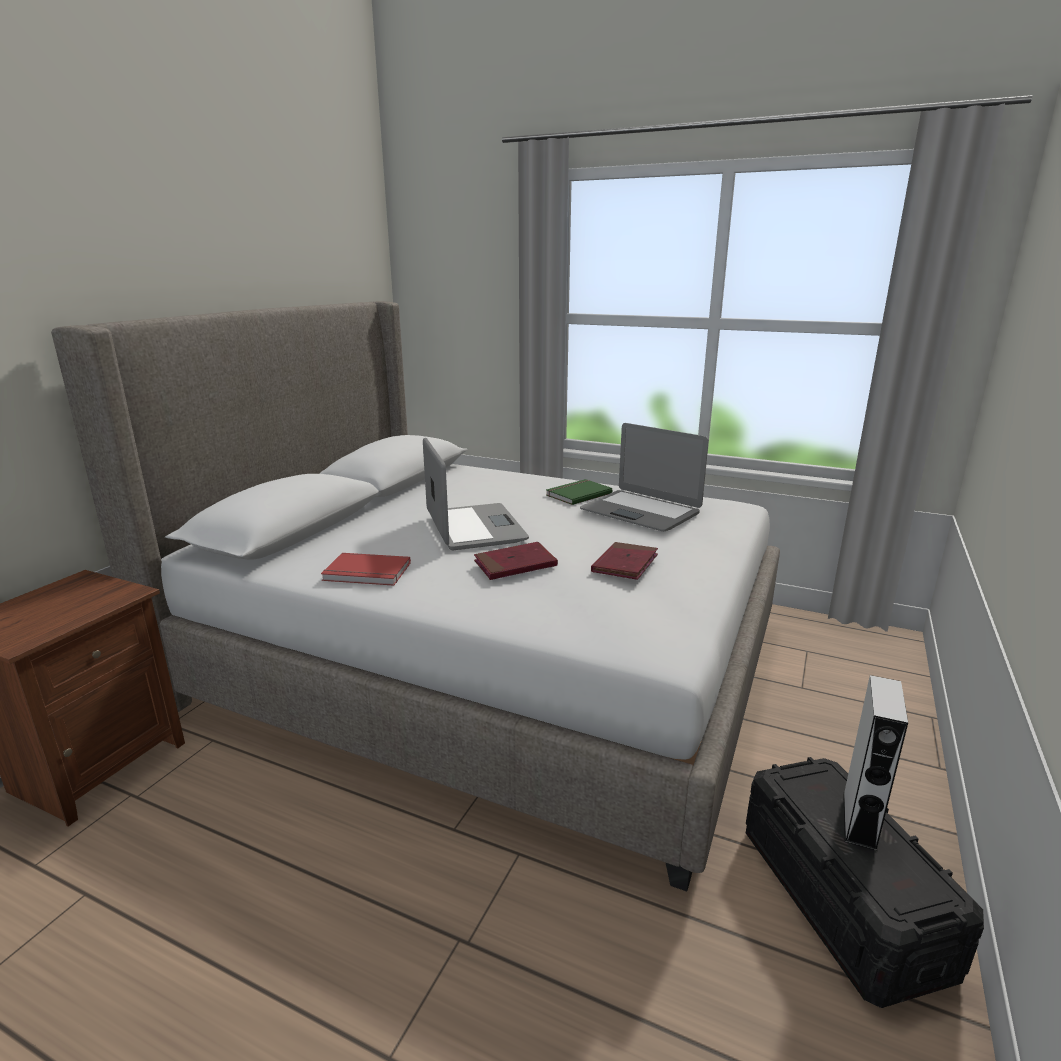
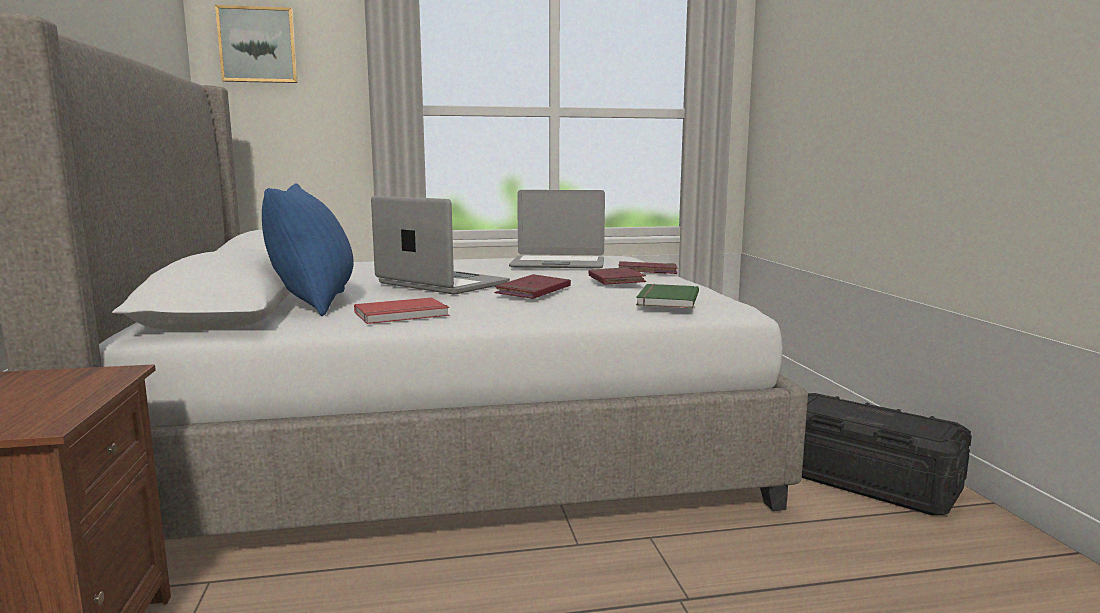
camera: 35 degrees left, 10 degrees down
green book [546,479,612,505] -> green book moved to [636,284,699,308]
grey speaker [843,675,908,851] -> none
none -> picture [215,5,298,83]
none -> blue pillow [262,184,353,316]
none -> red book [618,261,678,274]

